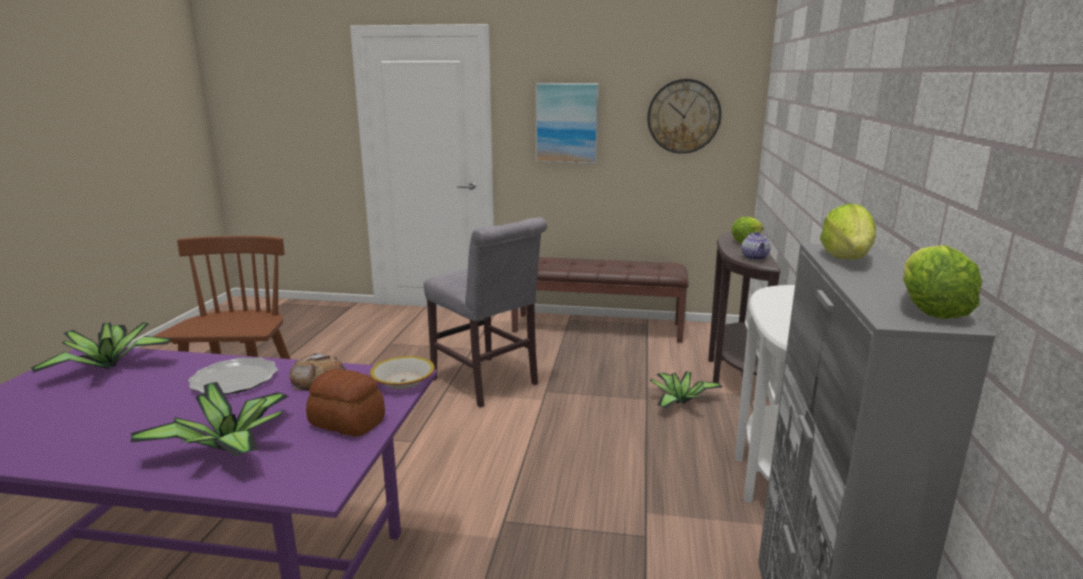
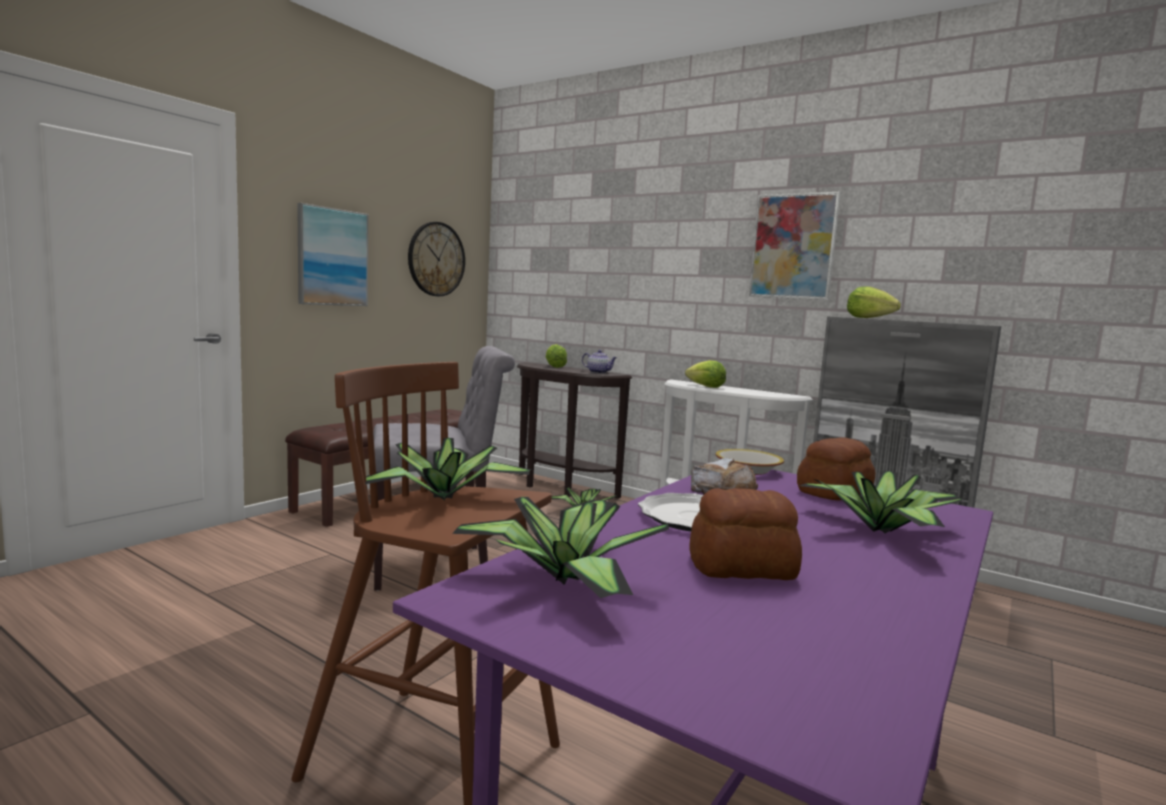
camera: 65 degrees left, 10 degrees down
lettuce [903,245,982,319] -> lettuce moved to [685,360,726,388]
none -> potted plant [365,438,532,500]
none -> bread [689,488,802,580]
none -> picture [749,192,840,300]

